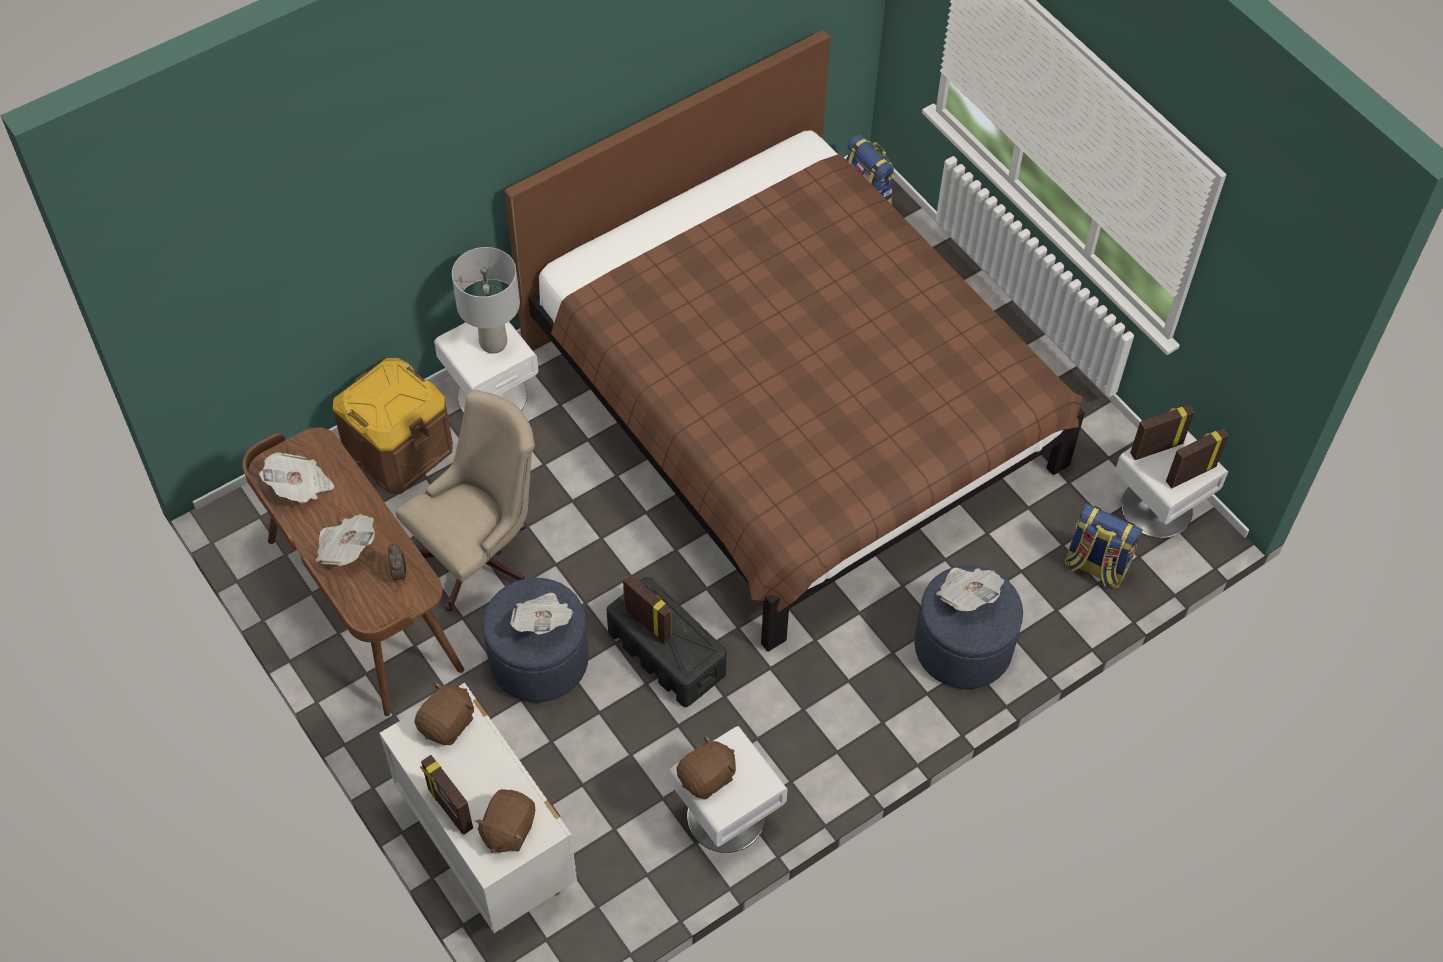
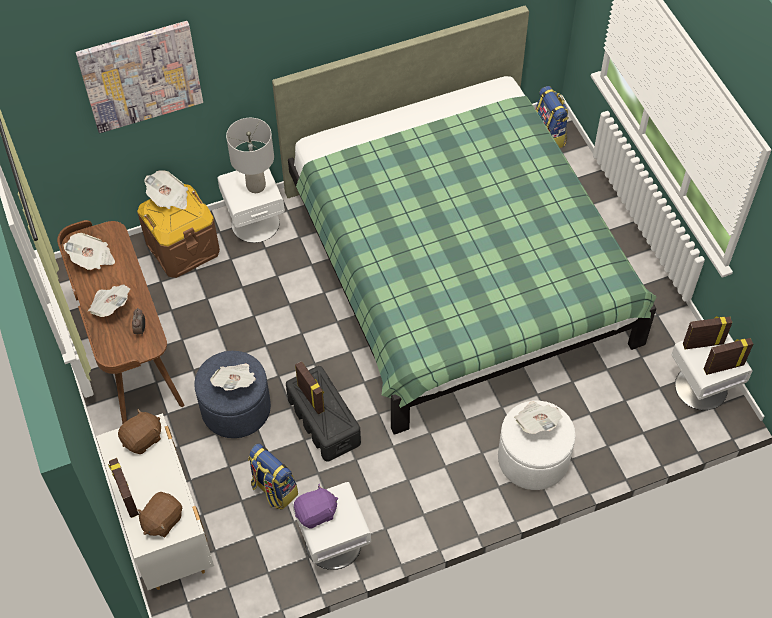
camera: 15 degrees right, 0 degrees up
beige office chair [396,390,535,612] -> none
brown bed [504,30,1085,652] -> green bed [272,6,657,434]
brown plush toy [676,735,736,799] -> purple plush toy [294,484,338,529]
blue ottoman [914,565,1023,689] -> white ottoman [498,401,575,490]
backpack [1065,503,1143,588] -> backpack moved to [248,444,298,510]
none -> picture [76,21,203,133]
none -> newspaper [144,170,188,209]

